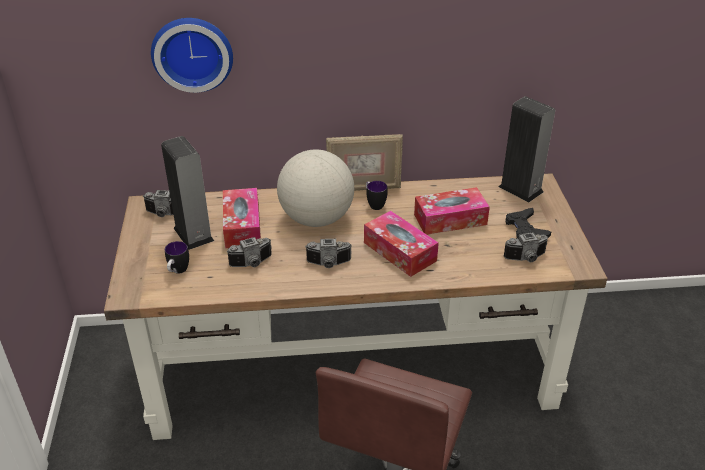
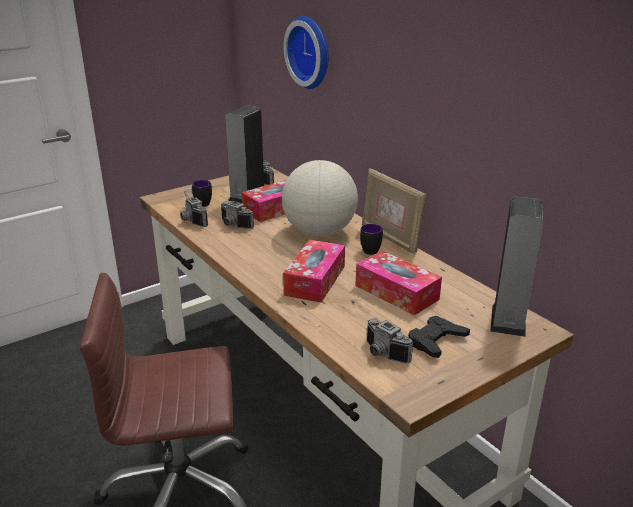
camera: 60 degrees right, 10 degrees down
camera [305,239,352,268] -> camera moved to [180,196,208,227]

